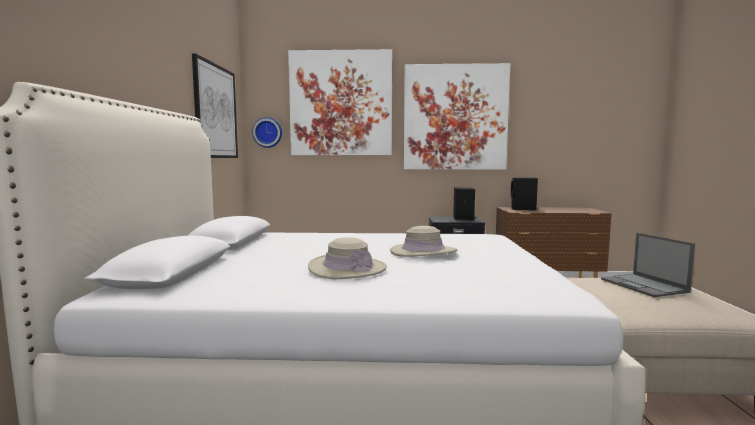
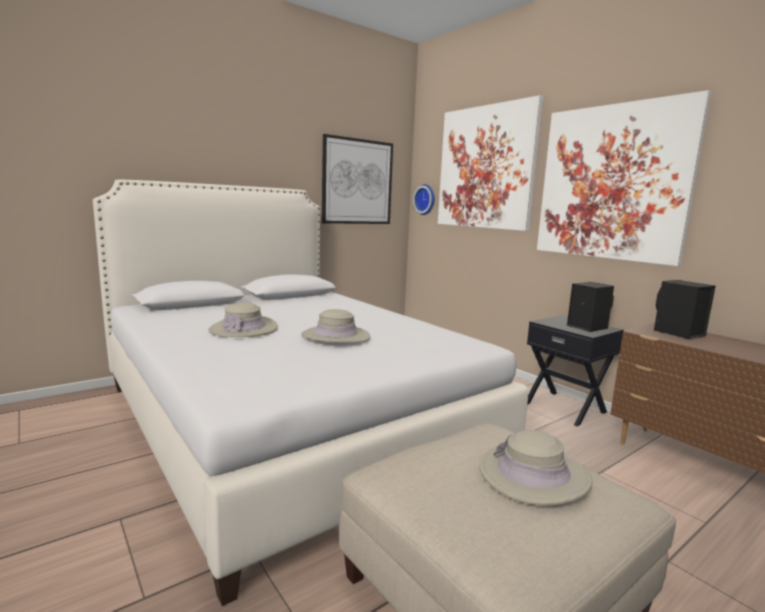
camera: 50 degrees right, 5 degrees up
laptop [601,233,695,297] -> beige hat [479,430,593,505]

